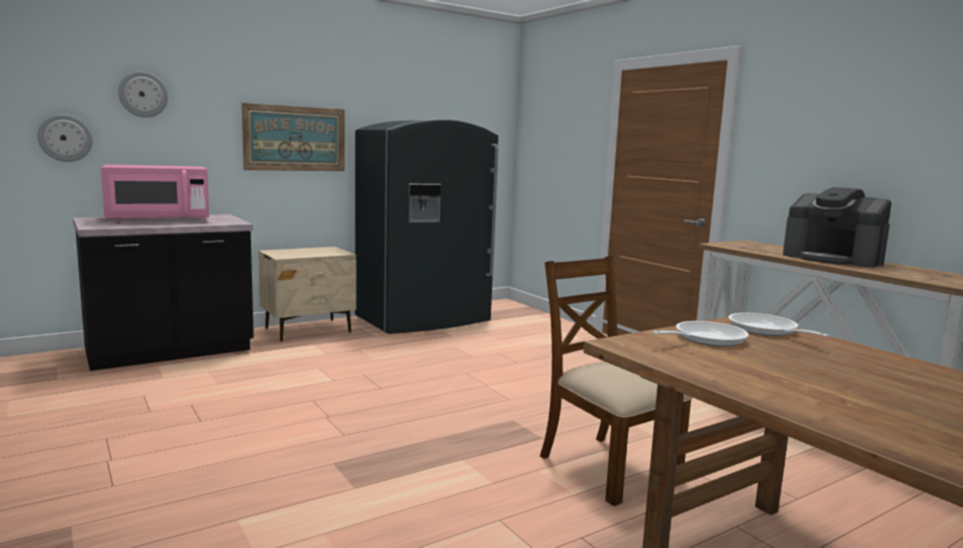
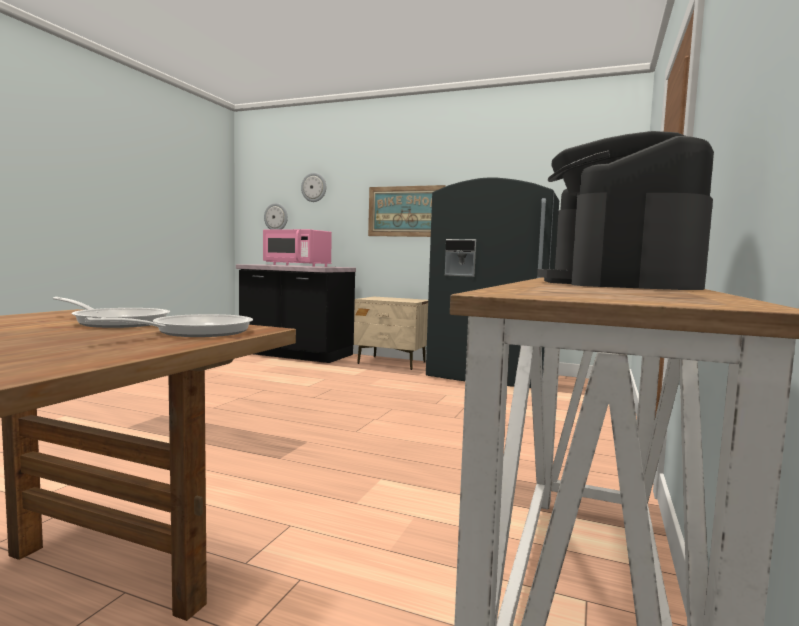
camera: 55 degrees right, 5 degrees down
brown chair [540,256,692,506] -> none

